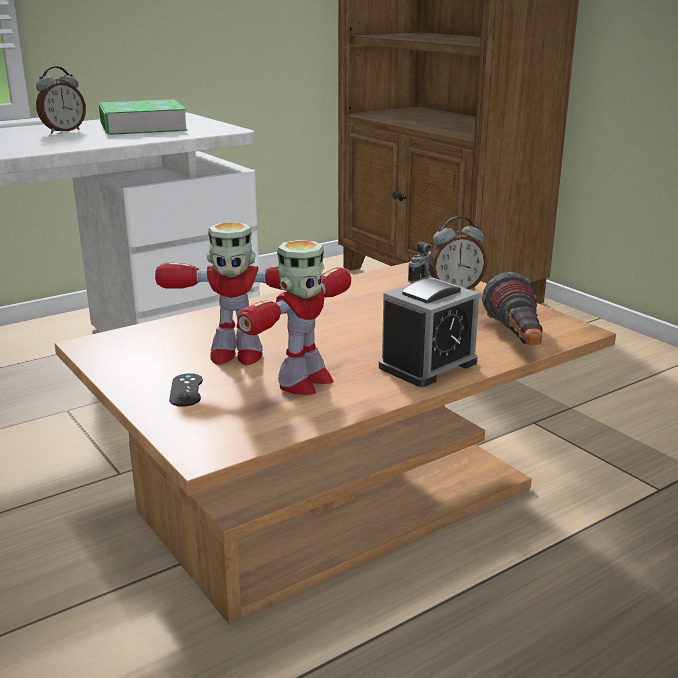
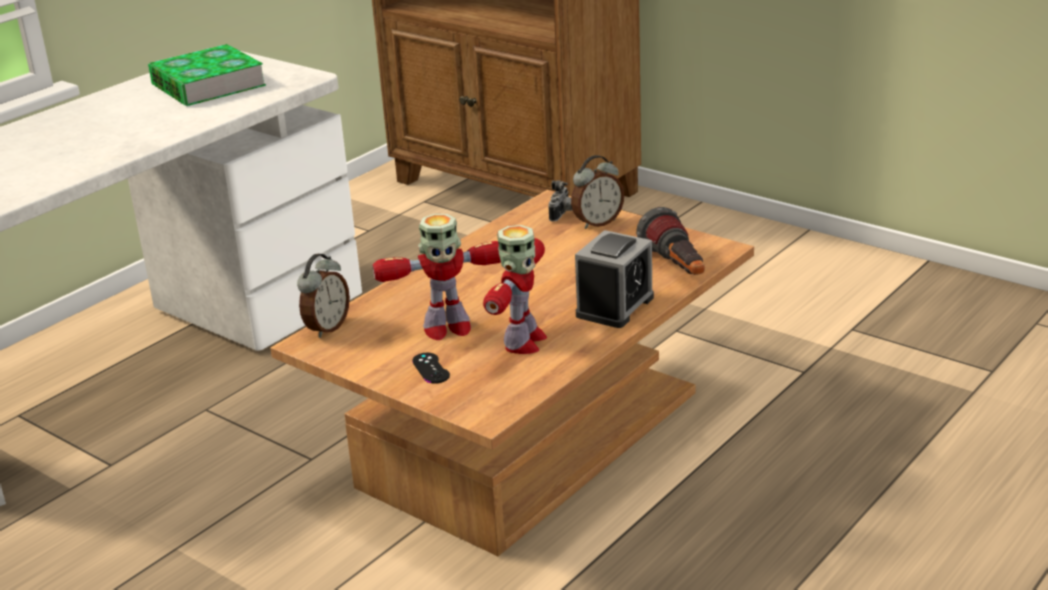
camera: 15 degrees left, 5 degrees up
alarm clock [36,66,86,133] -> alarm clock moved to [297,254,350,338]

